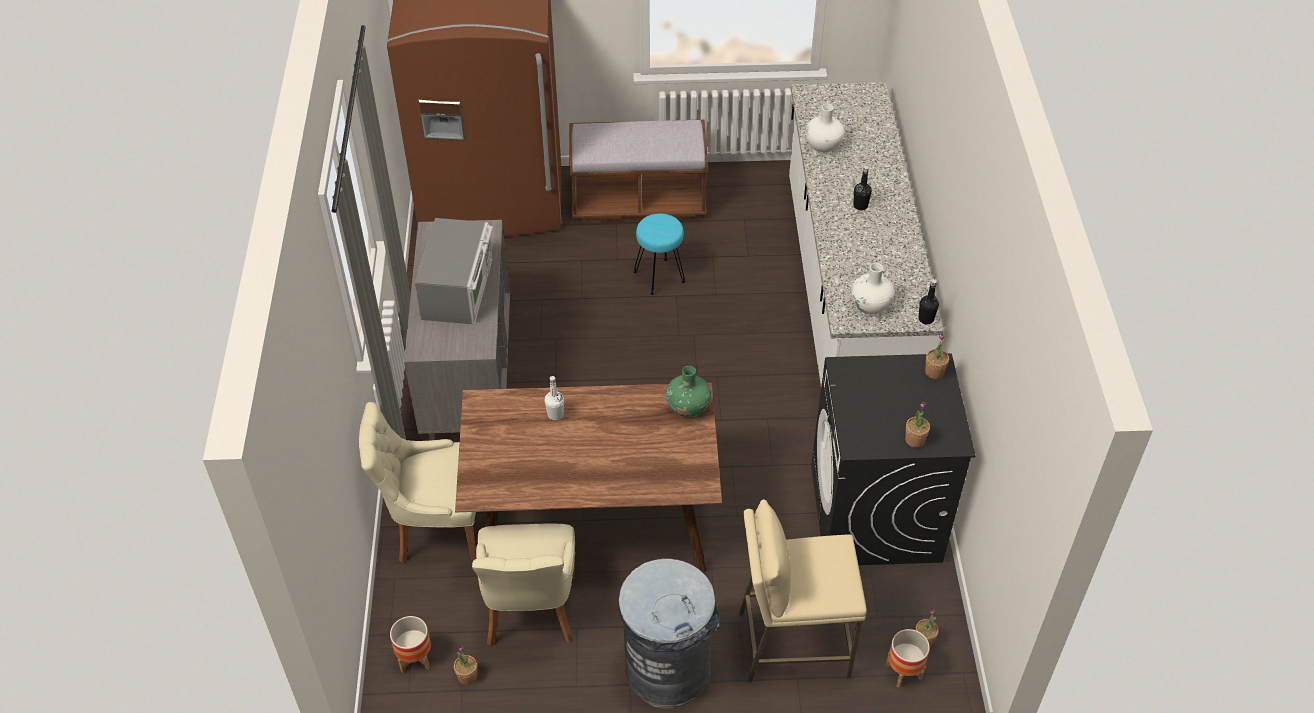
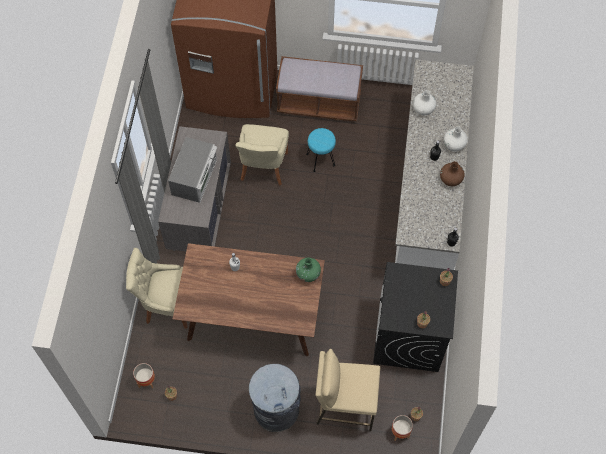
camera: 10 degrees right, 15 degrees up
beige chair [472,524,575,646] -> beige chair moved to [235,124,289,185]
white vase [851,263,895,314] -> white vase moved to [444,126,468,152]
none -> brown vase [440,161,465,186]

